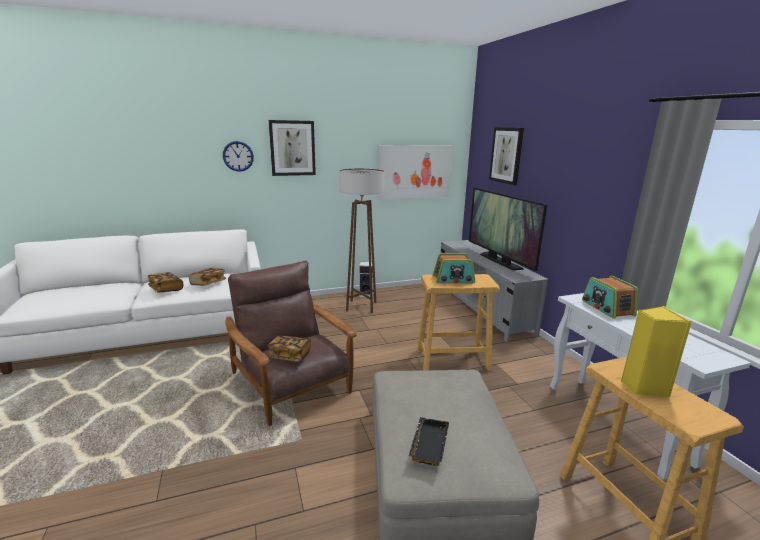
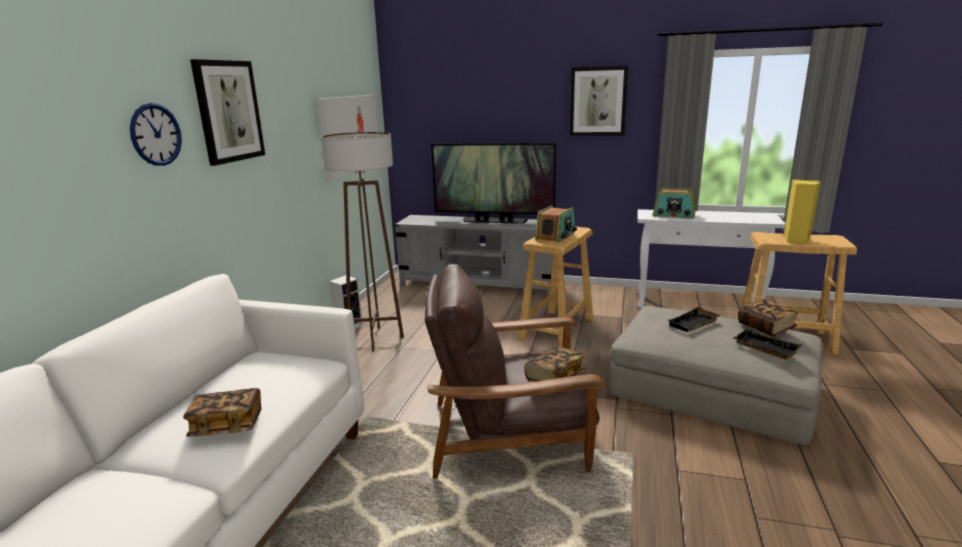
camera: 55 degrees left, 0 degrees up
book [188,268,226,286] -> book moved to [738,299,798,337]
picture [489,128,524,185] -> picture moved to [570,66,628,136]
none -> black tray [668,307,720,332]

